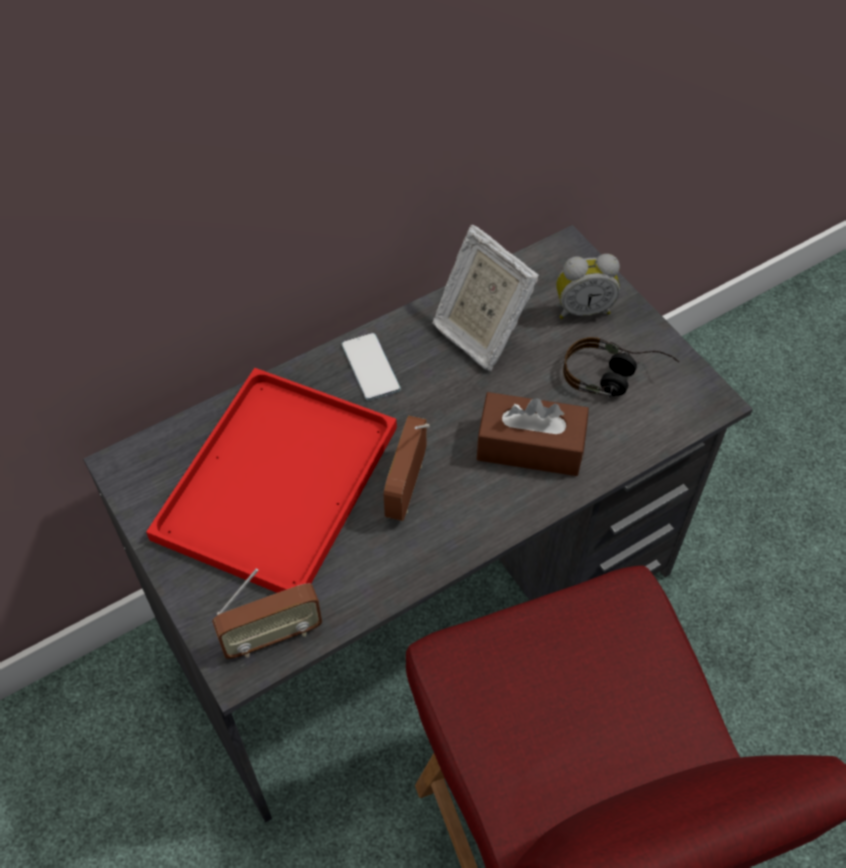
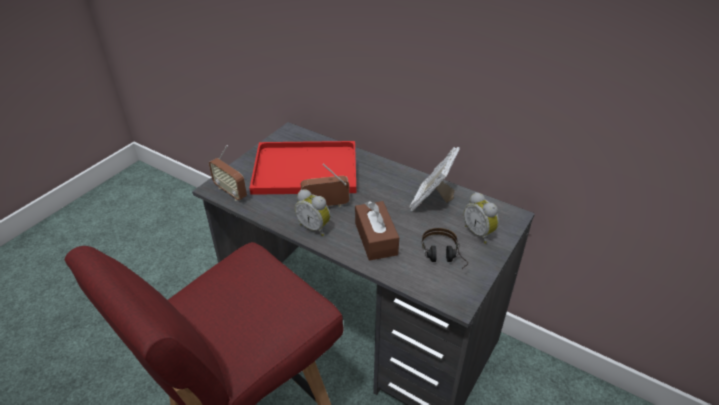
camera: 65 degrees right, 15 degrees down
phone [341,333,401,401] -> none
none -> alarm clock [295,189,330,236]

